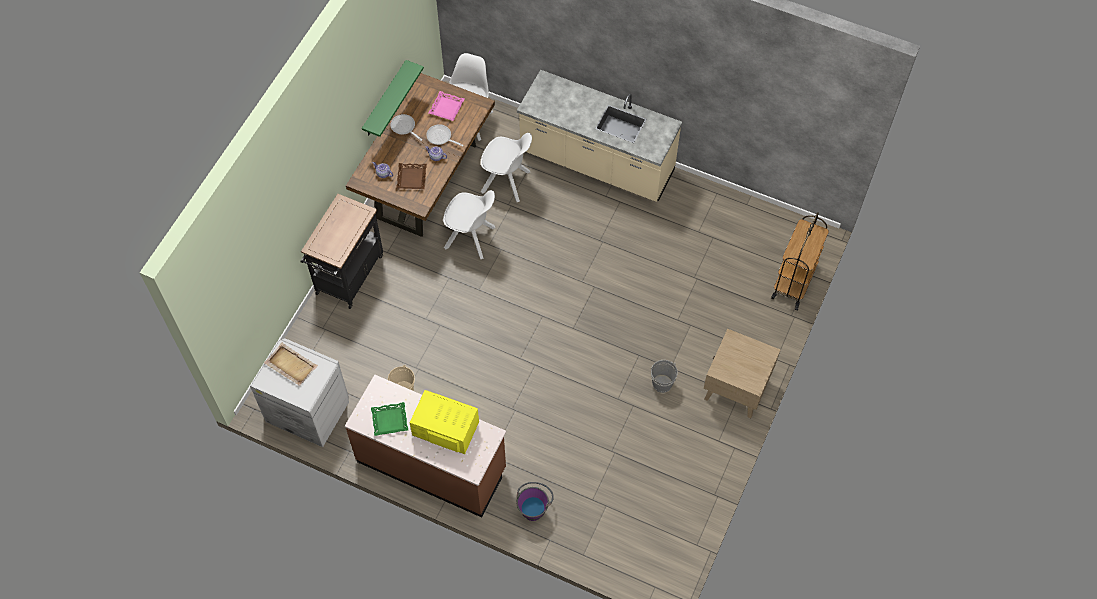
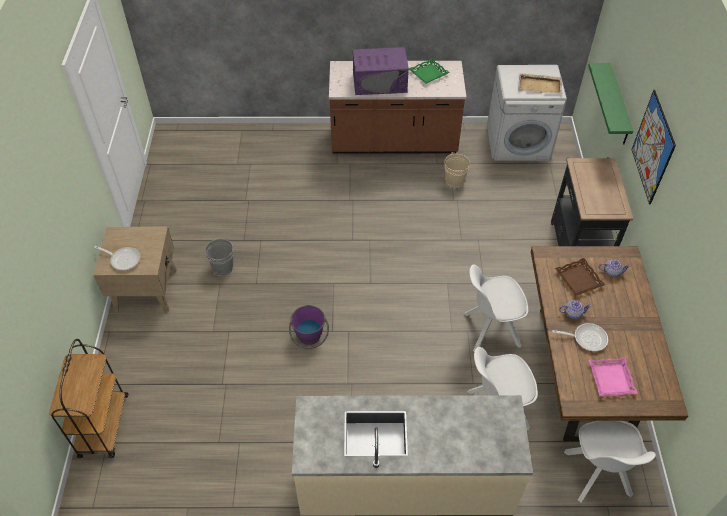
camera: 155 degrees right, 10 degrees down
green shelf [362,60,424,137] -> green shelf moved to [588,63,634,144]
frying pan [391,114,422,141] -> frying pan moved to [94,246,140,271]
yellow microwave [409,390,479,454] -> purple microwave [353,47,409,95]
purple bucket [517,482,554,521] -> purple bucket moved to [289,305,329,349]
none -> picture [631,90,676,205]

